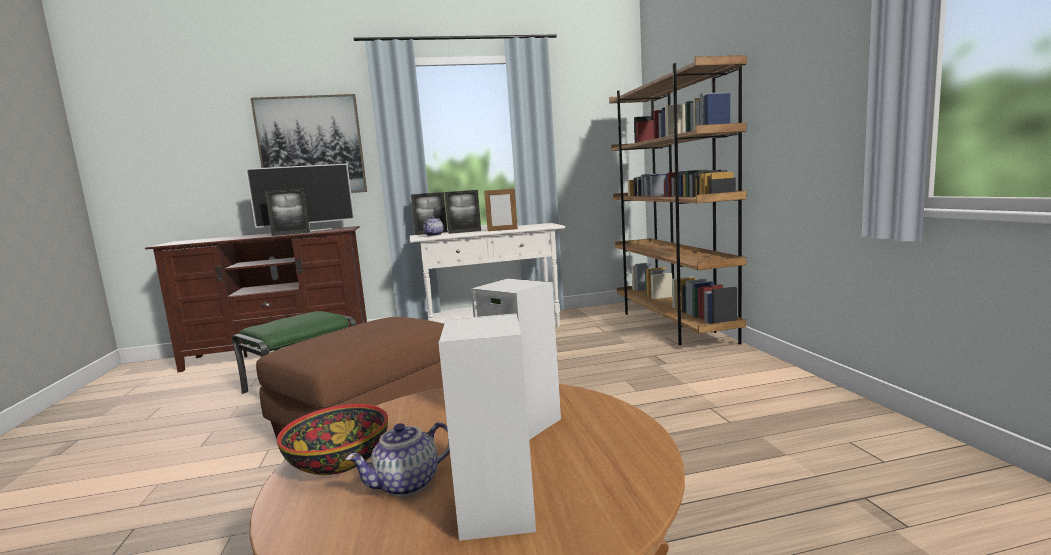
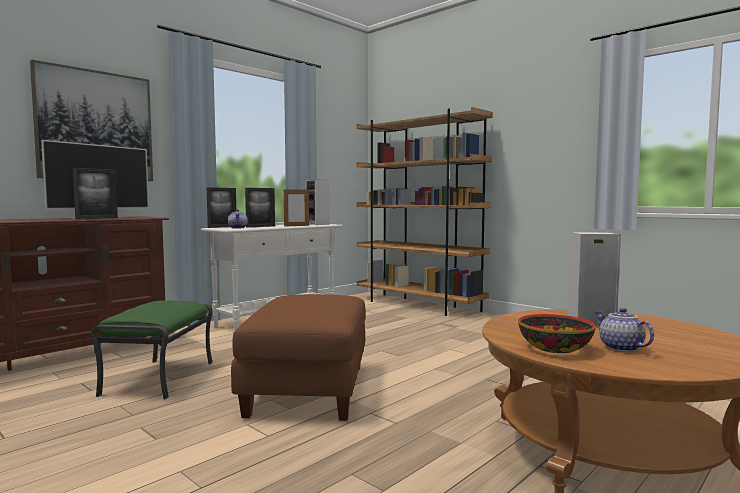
camera: 35 degrees left, 5 degrees down
teapot [345,422,450,497] -> teapot turned 135 degrees clockwise [595,308,654,352]
speaker [438,313,536,541] -> speaker moved to [305,180,330,225]

